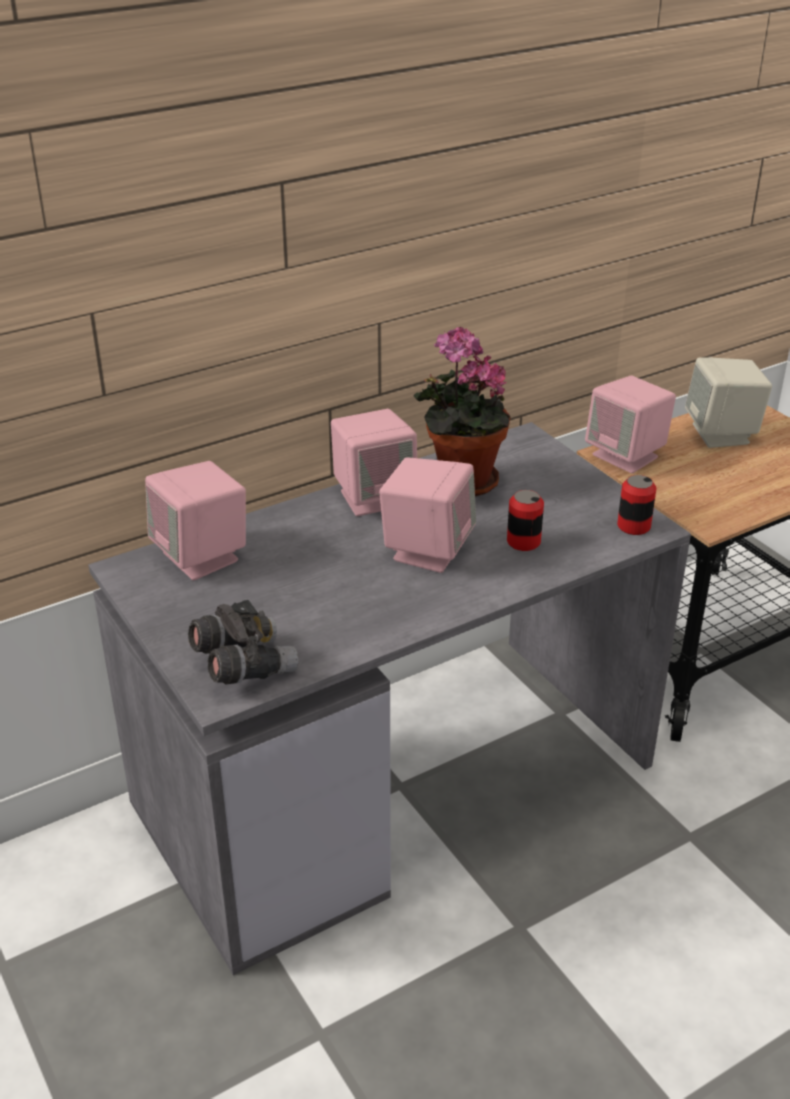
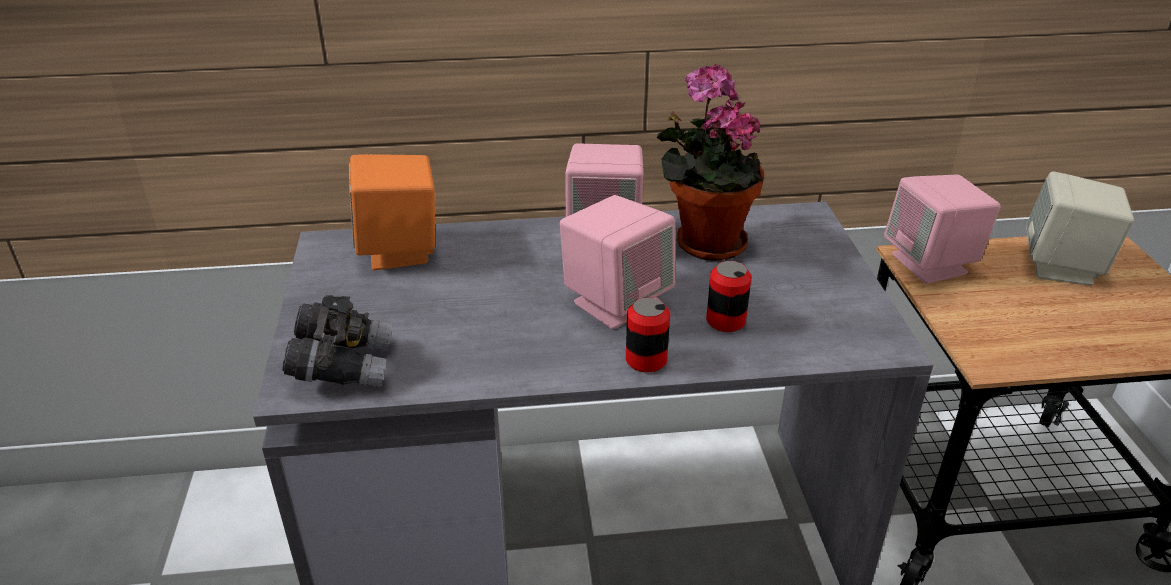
camera: 25 degrees right, 0 degrees up
pink speaker [145,461,246,580] -> orange speaker [349,154,435,270]
can [617,475,657,535] -> can moved to [626,297,670,373]

